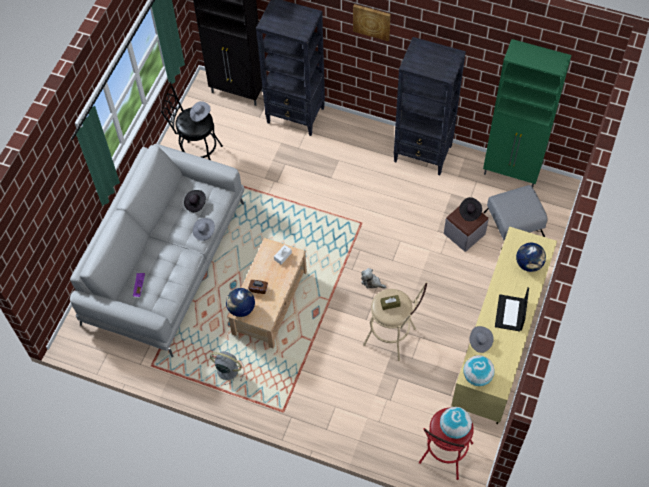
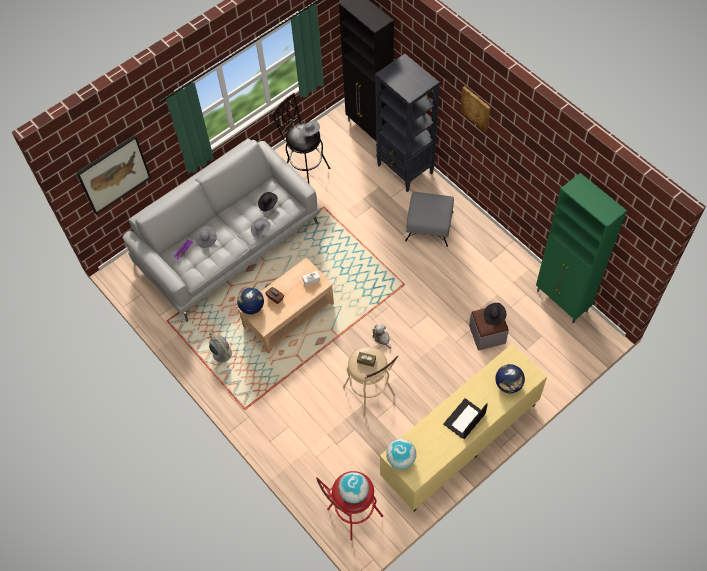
camera: 30 degrees right, 0 degrees up
black bookcase [394,37,466,175] -> none
grey hat [469,326,494,353] -> grey hat moved to [195,226,217,248]
grey ottoman [483,185,548,250] -> grey ottoman moved to [405,192,454,247]
none -> picture [76,135,151,215]

